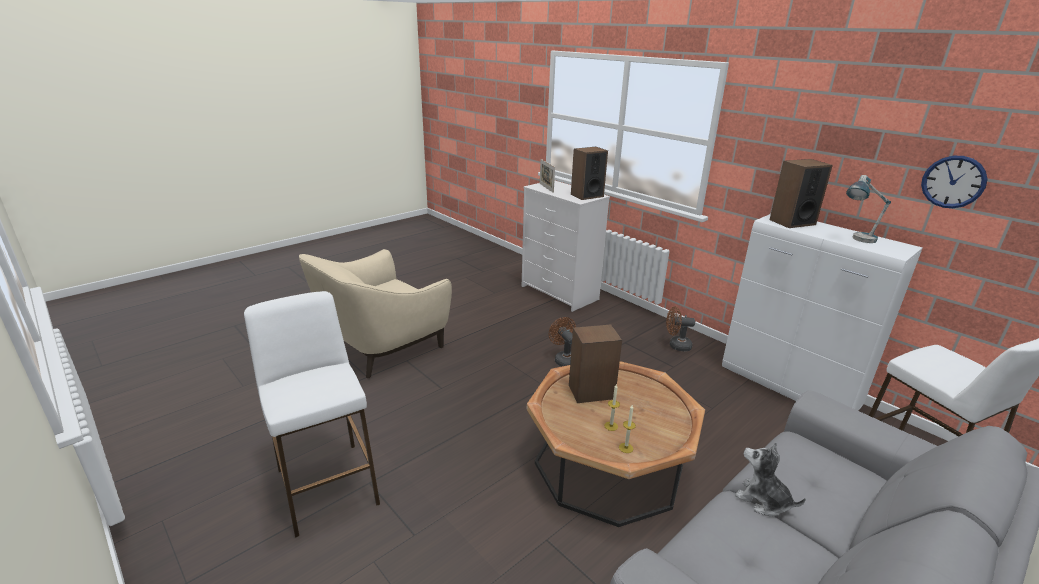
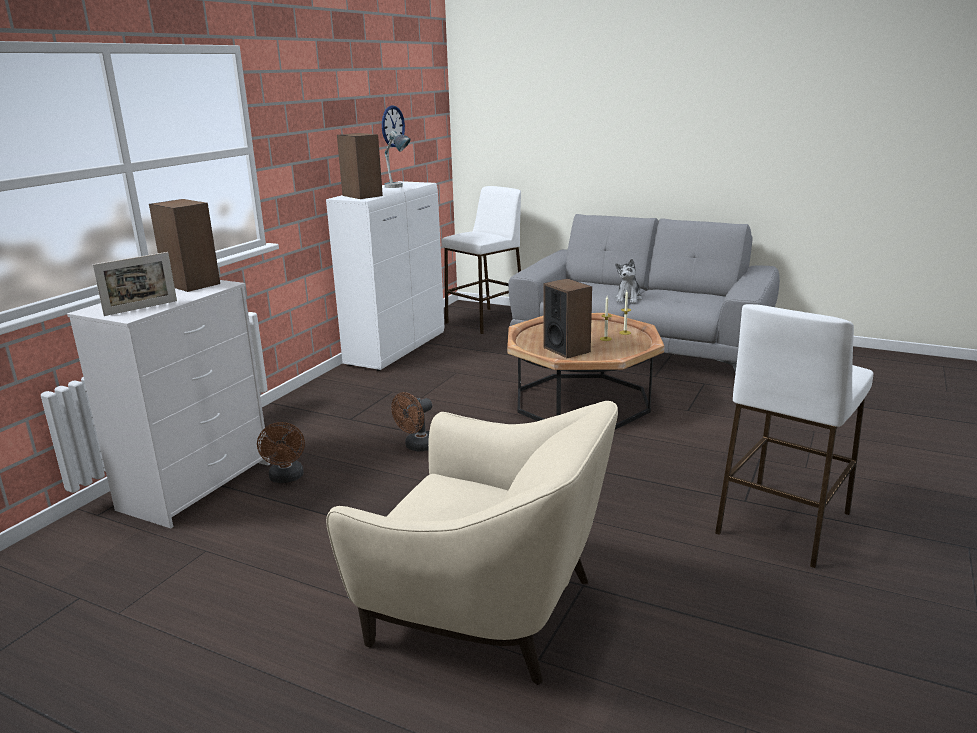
camera: 110 degrees left, 5 degrees down
brown fan [666,306,695,351] -> brown fan moved to [257,422,305,483]

